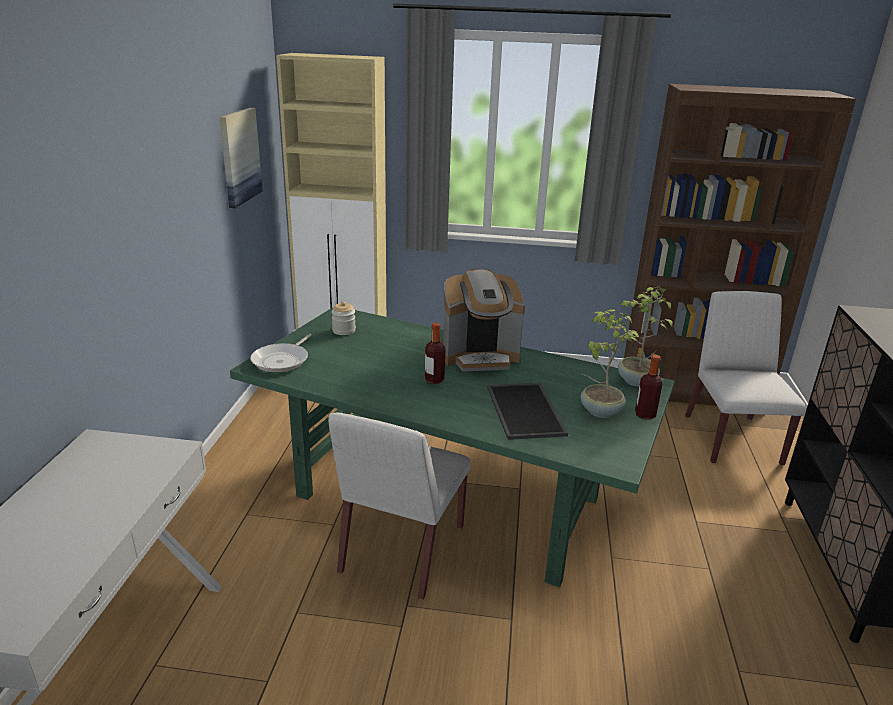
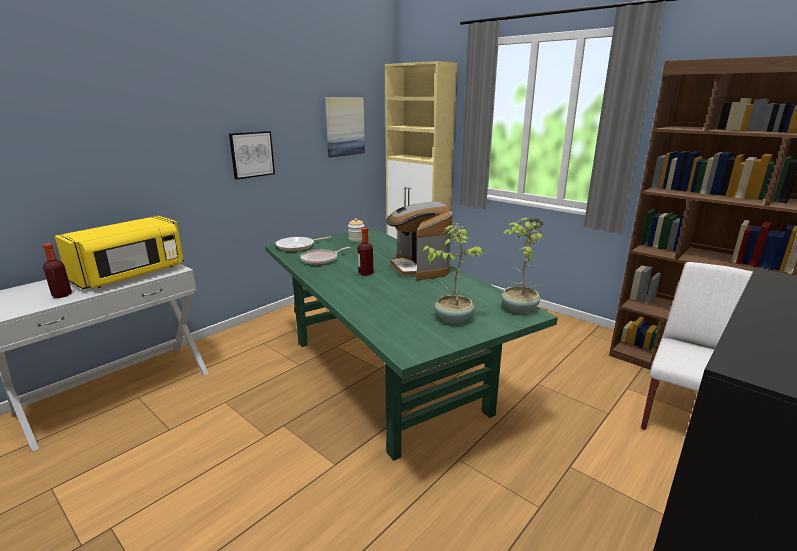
camera: 35 degrees right, 5 degrees down
white chair [328,413,470,600] -> none
coffee machine [443,269,525,372] -> coffee machine turned 45 degrees clockwise [386,202,453,280]
tray [487,383,568,440] -> none
bottle [635,355,663,420] -> bottle moved to [43,243,72,298]
none -> yellow microwave [55,216,184,289]
none -> picture [229,131,275,180]
none -> frying pan [300,247,350,265]

